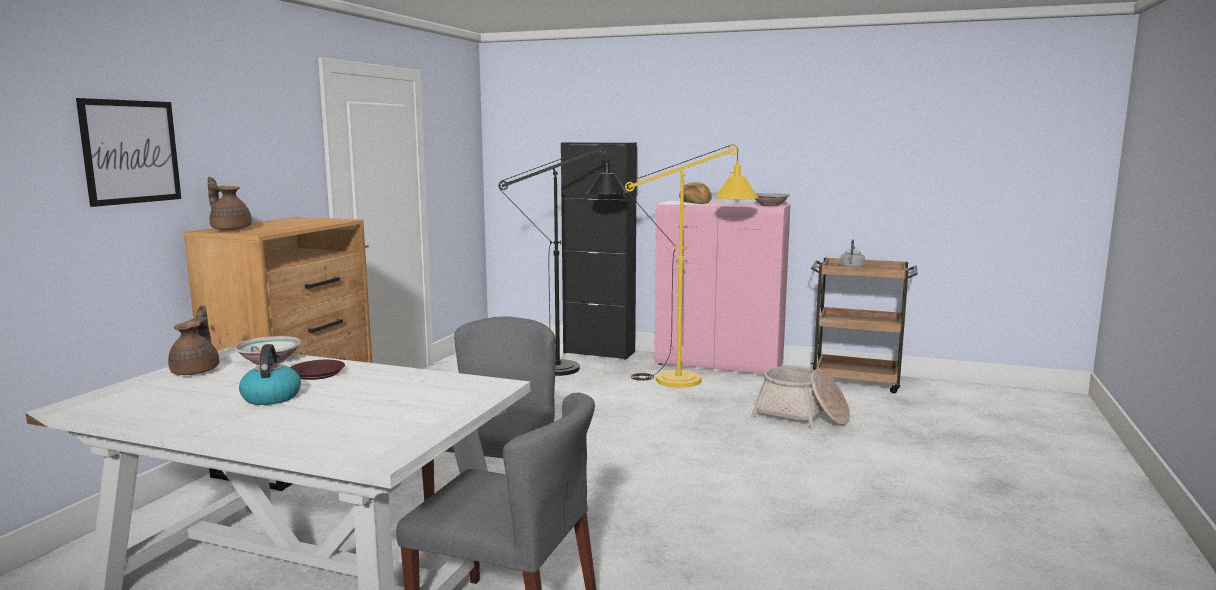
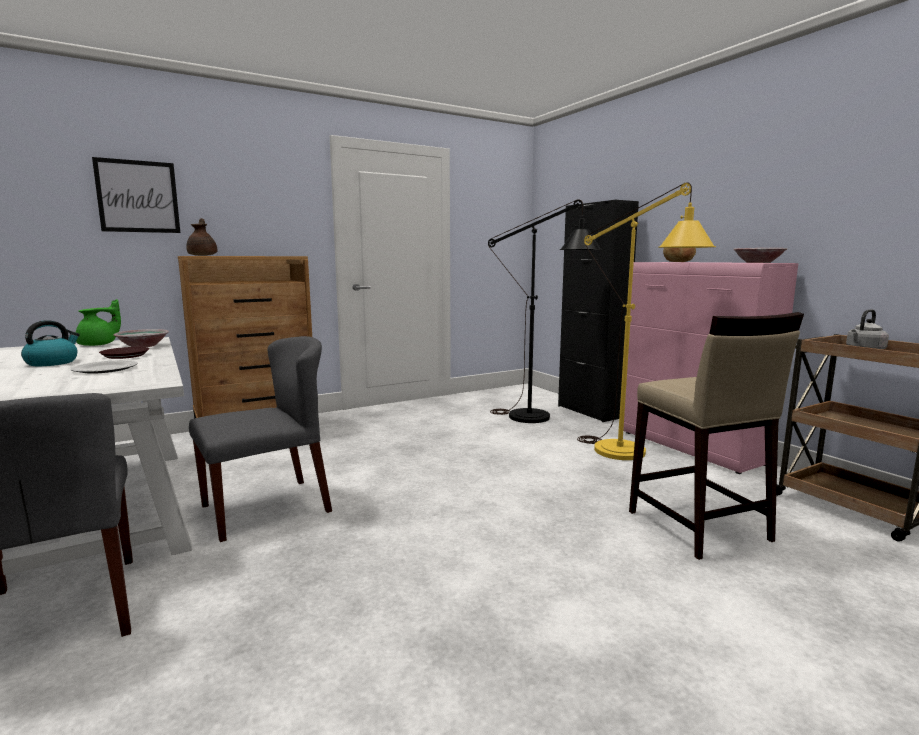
camera: 40 degrees right, 0 degrees up
brown teapot [168,305,219,375] -> green teapot [76,299,121,346]
basket [751,367,850,428] -> beige stool [629,312,804,560]
none -> plate [71,360,138,374]

